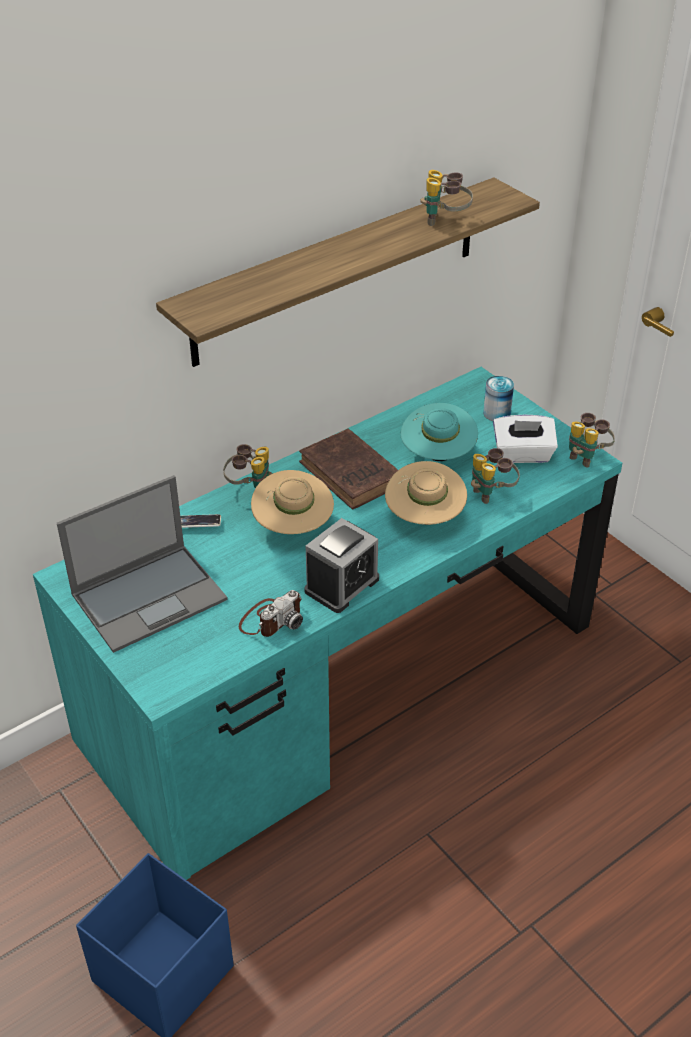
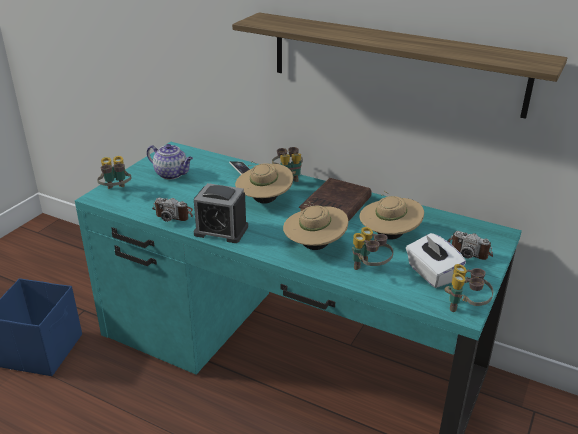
camera: 65 degrees right, 10 degrees down
laptop [57,475,228,653] -> teapot [147,144,193,180]
turquoise hat [401,403,478,461] -> beige hat [359,191,424,240]
binoculars [420,170,473,226] -> binoculars moved to [97,156,132,189]
can [483,376,514,421] -> camera [448,231,493,260]

